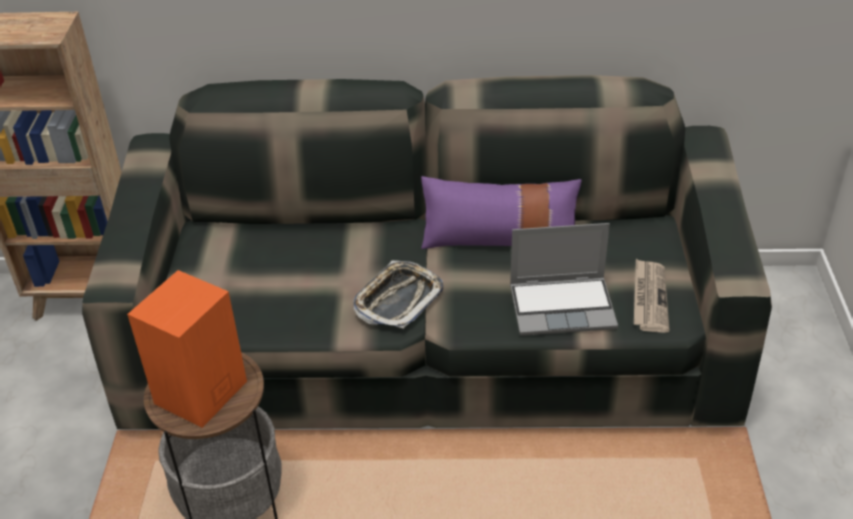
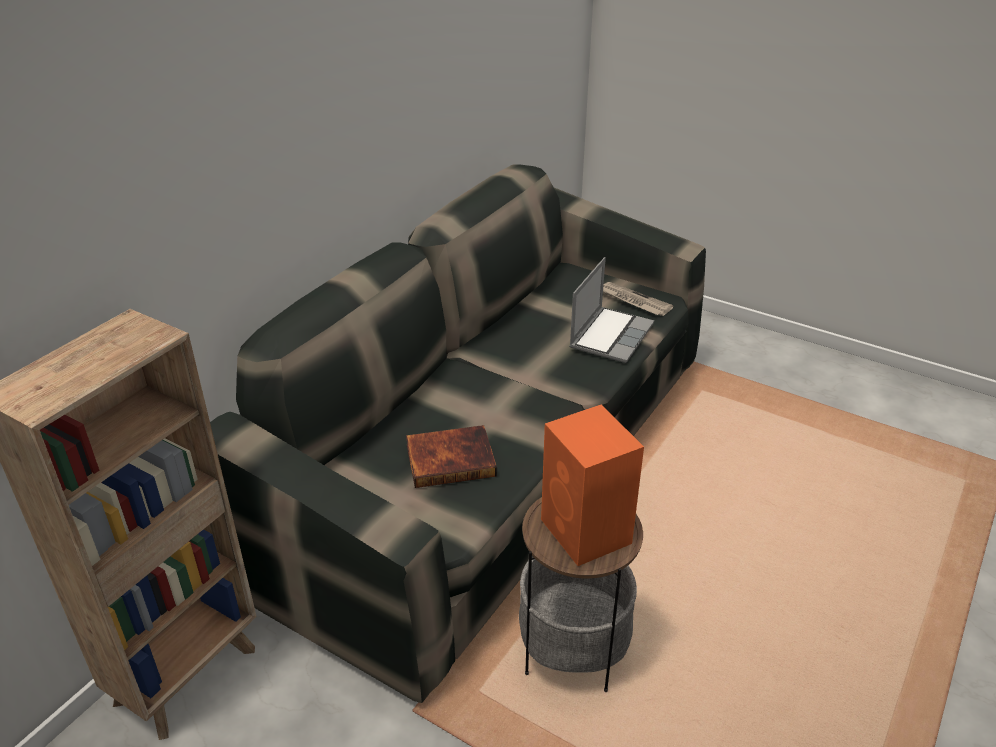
camera: 60 degrees left, 5 degrees down
tray [353,261,443,329] -> none
purple pillow [421,176,581,249] -> none
none -> book [406,425,497,488]

